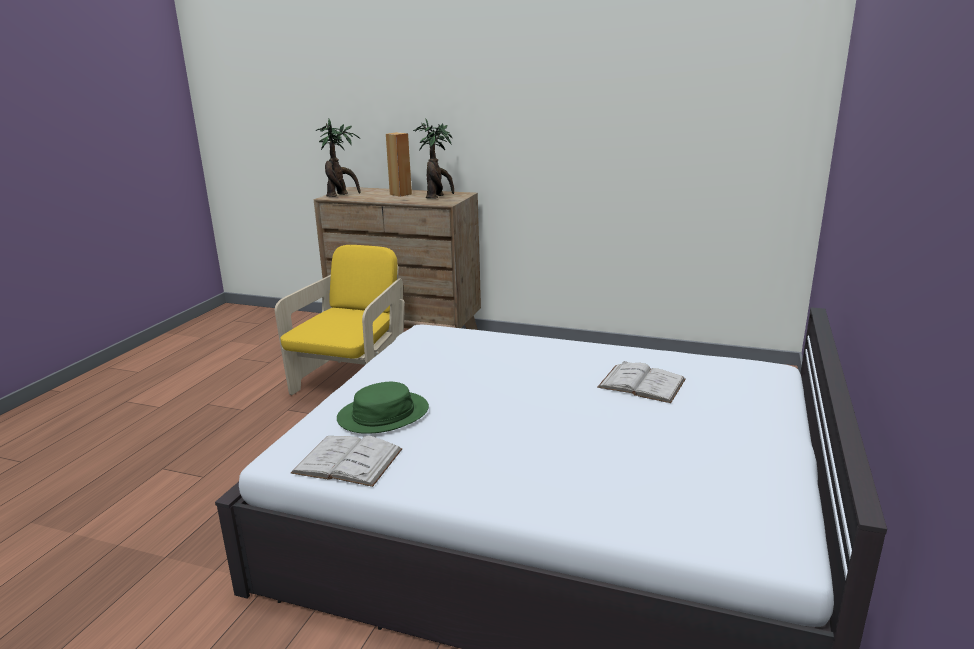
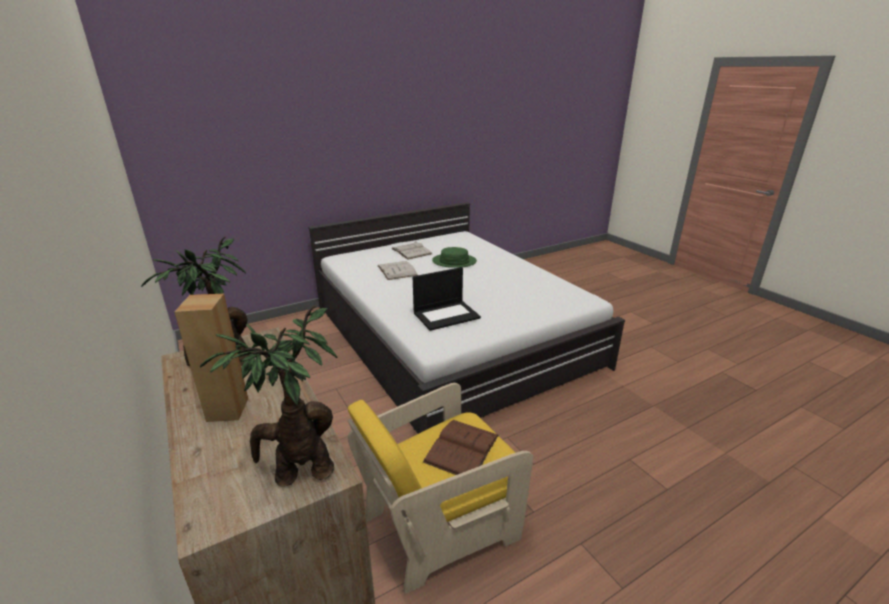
camera: 140 degrees left, 5 degrees up
white book [291,436,402,487] -> white book moved to [391,241,432,260]
green hat [337,382,429,434] -> green hat moved to [432,247,477,268]
none -> laptop [413,267,481,331]
none -> brown book [423,420,499,475]

